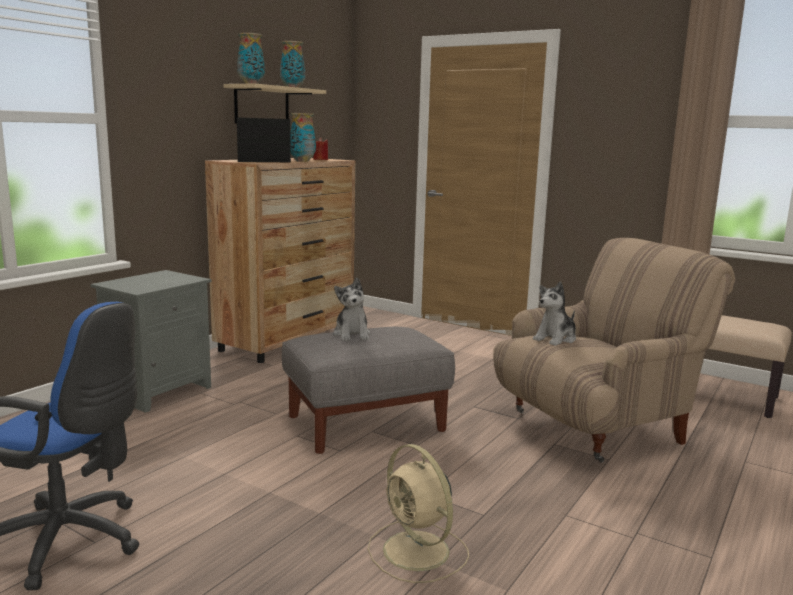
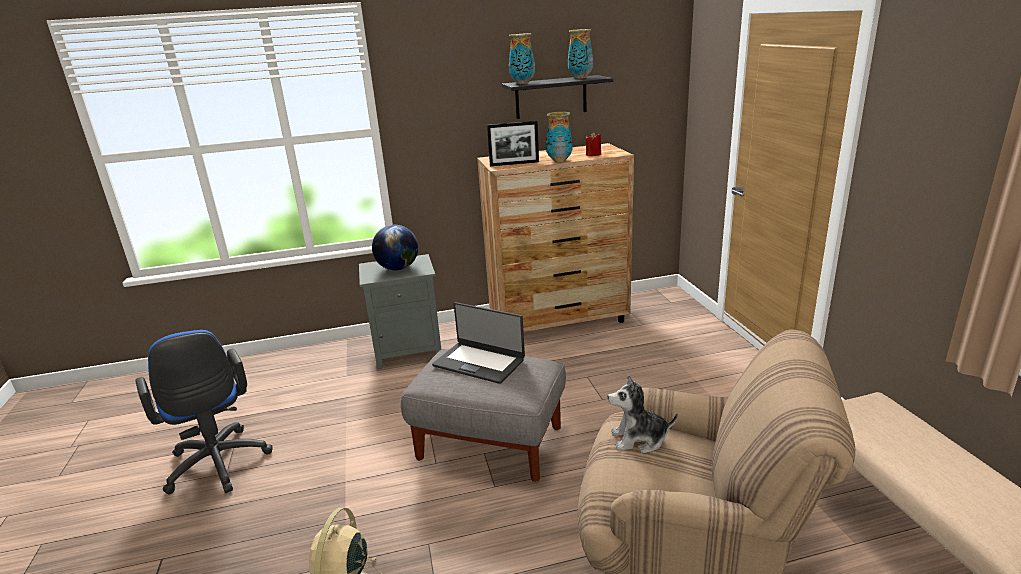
camera: 45 degrees right, 10 degrees up
beige shelf [223,83,326,124] -> black shelf [502,75,613,119]
picture frame [237,117,291,162] -> picture frame turned 150 degrees clockwise [487,121,539,166]
plush toy [333,278,370,341] -> laptop [432,302,525,384]
none -> globe [372,225,418,270]

